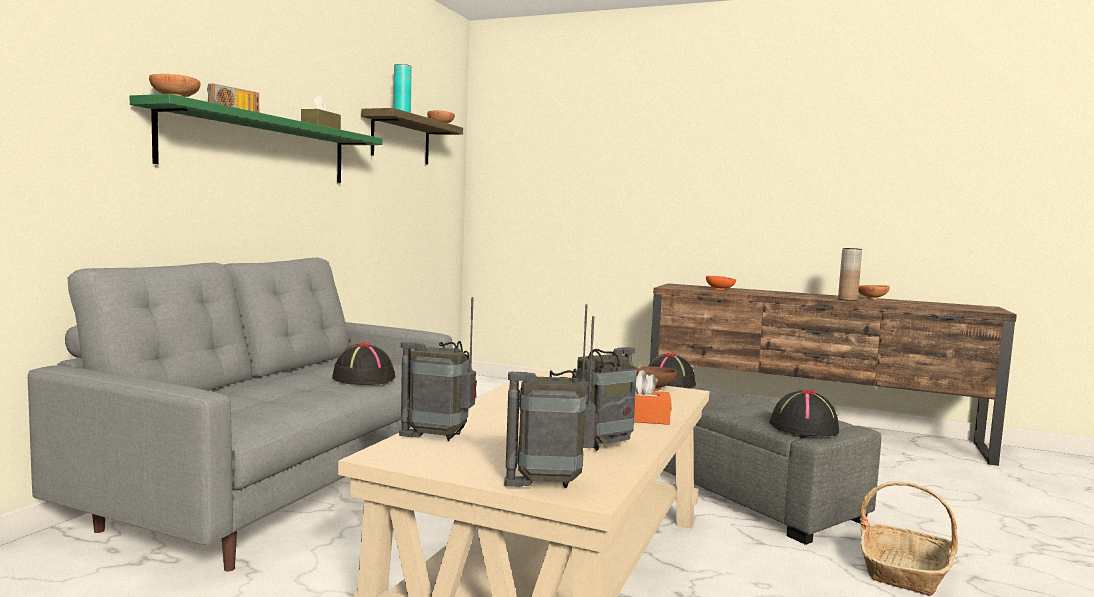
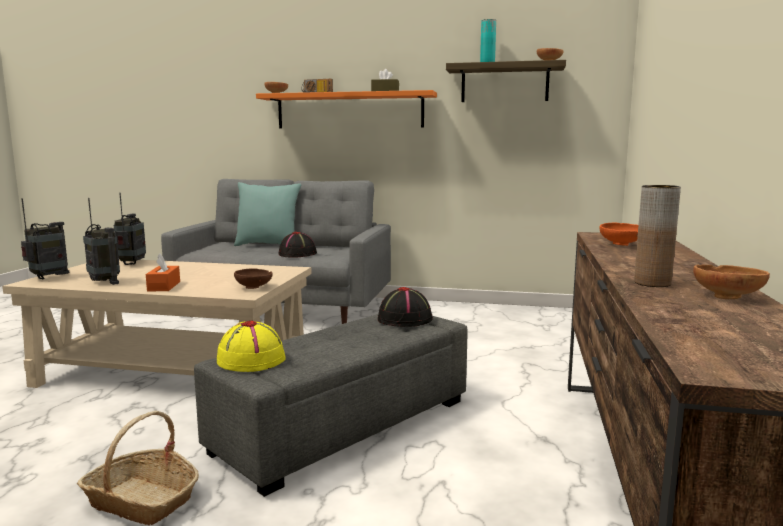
camera: 80 degrees right, 5 degrees up
green shelf [130,94,383,183] -> orange shelf [256,90,437,128]
radio [504,316,598,488] -> radio turned 45 degrees clockwise [21,198,69,280]
black hat [769,390,839,436] -> yellow hat [217,320,286,372]
none -> turquoise pillow [234,182,302,246]

